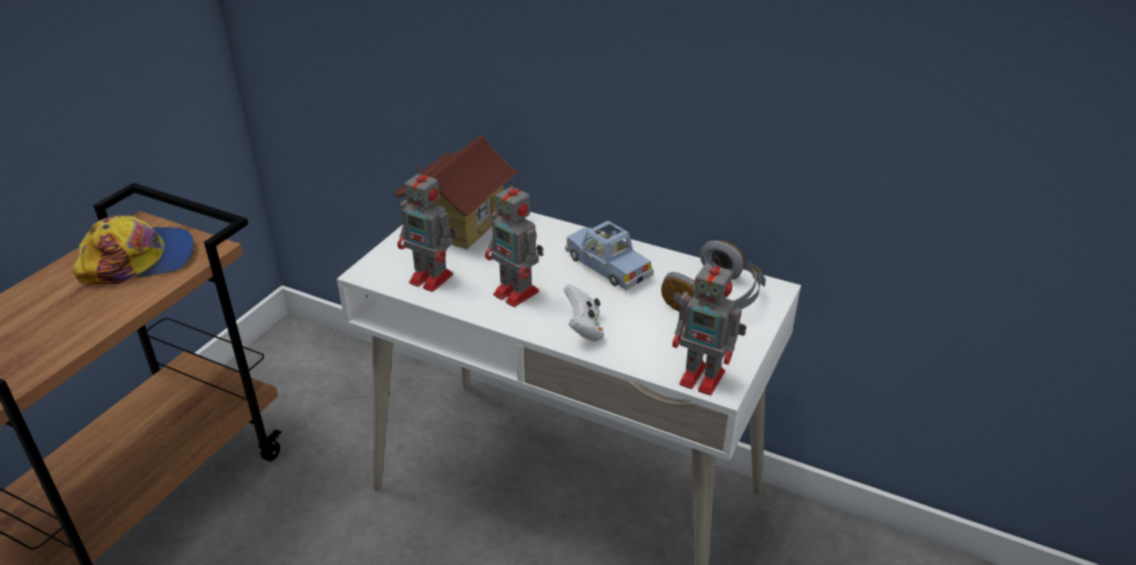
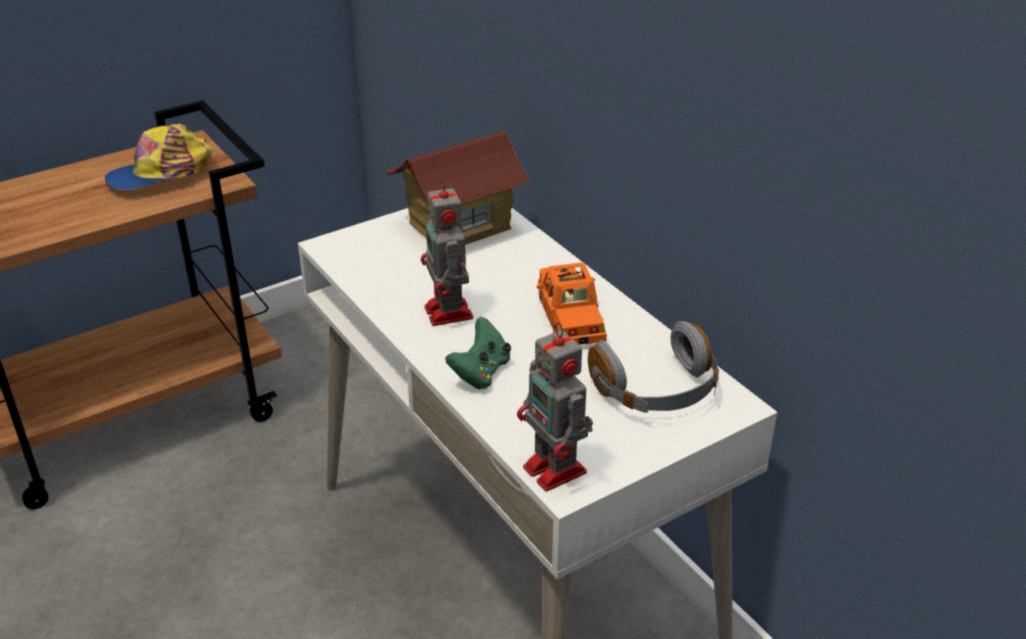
camera: 30 degrees right, 0 degrees up
cap [73,215,194,284] -> cap turned 135 degrees clockwise [105,124,213,190]
toy robot [397,165,457,292] -> none
white game controller [564,284,604,341] -> green game controller [445,317,511,389]
blue toy car [565,221,654,290] -> orange toy car [536,262,607,345]

